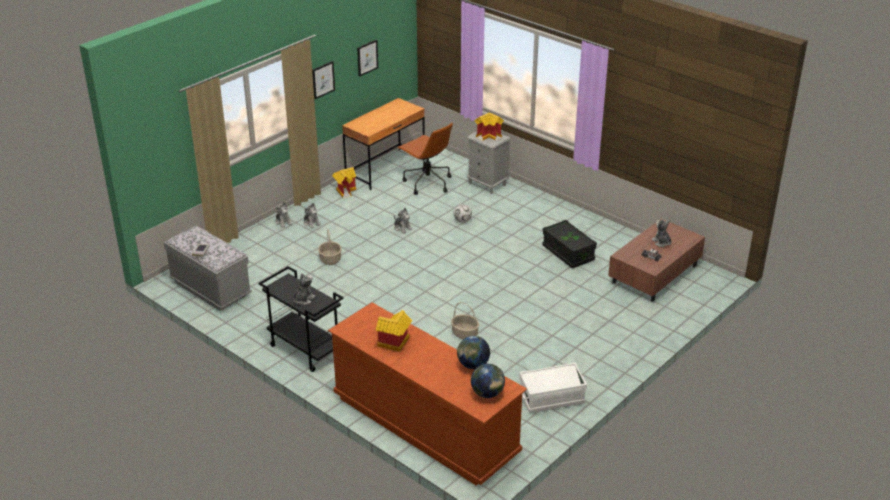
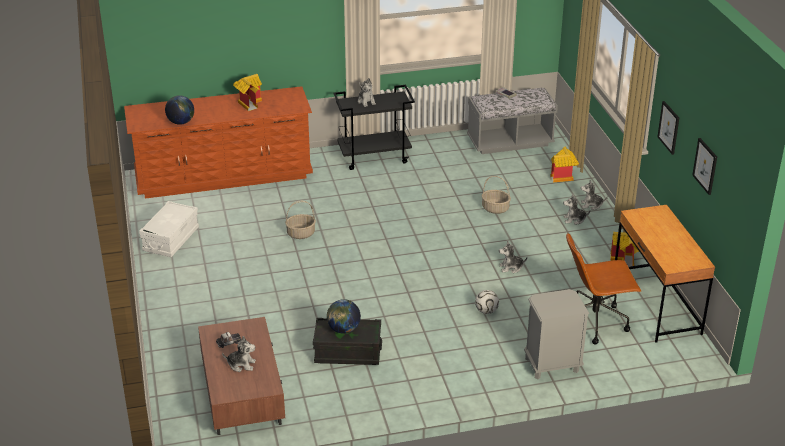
camera: 125 degrees right, 0 degrees up
globe [471,364,505,398] -> globe moved to [327,299,361,334]
toy house [475,112,504,141] -> toy house moved to [550,147,579,182]

